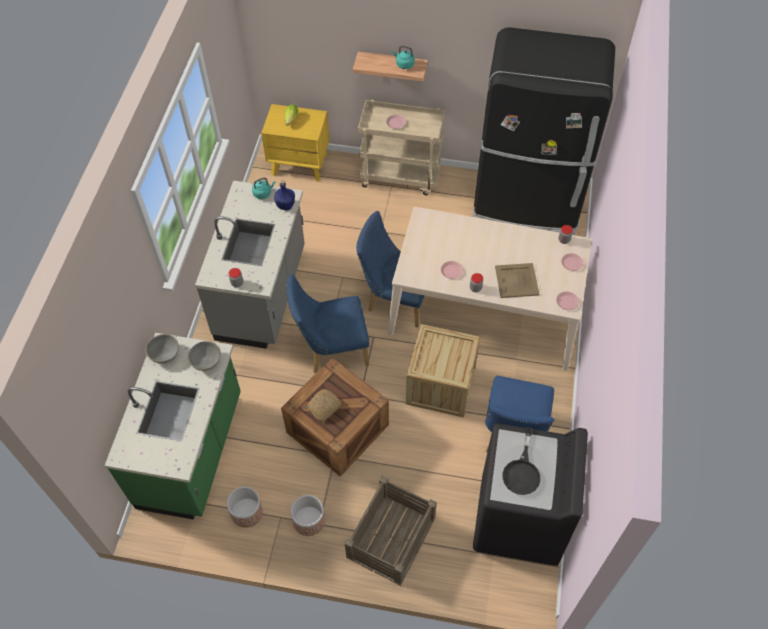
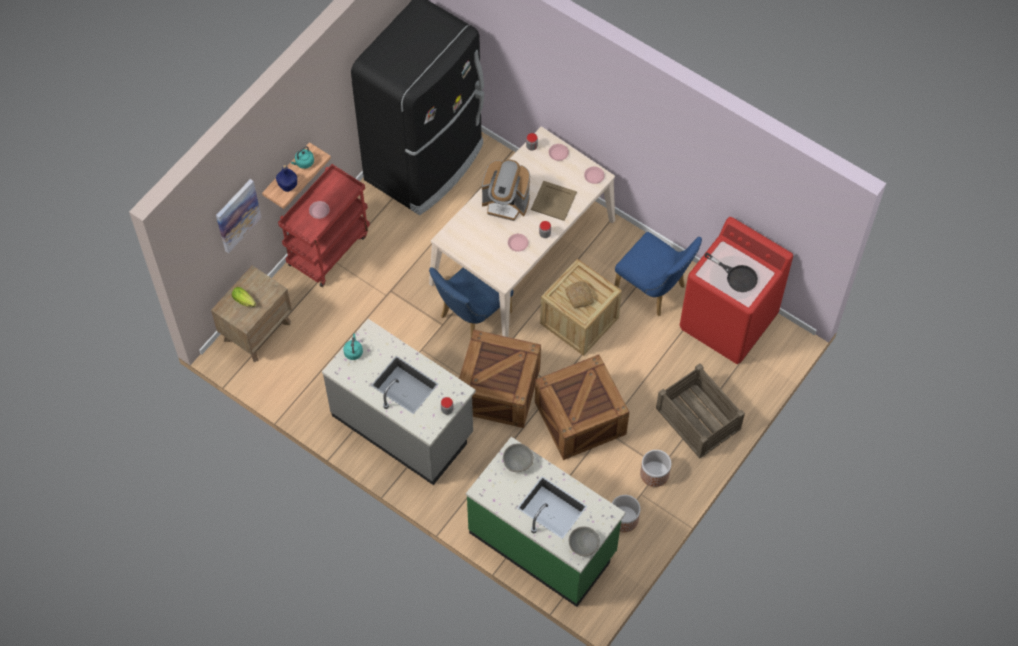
camera: 65 degrees left, 5 degrees up
grey bowl [146,334,179,364] -> grey bowl moved to [569,527,600,556]
yellow nightstand [261,104,329,182] -> brown nightstand [211,265,292,362]
blue bottle [274,181,295,210] -> blue bottle moved to [276,165,297,192]
blue chair [286,274,369,373] -> crate [459,330,541,428]
bread [307,389,341,422] -> bread moved to [565,281,594,309]
beige cart [358,100,445,195] -> red cart [278,164,370,287]
black washing machine [473,424,588,566] -> red washing machine [680,217,793,364]
none -> picture [216,179,262,253]
none -> coffee machine [482,159,530,221]

